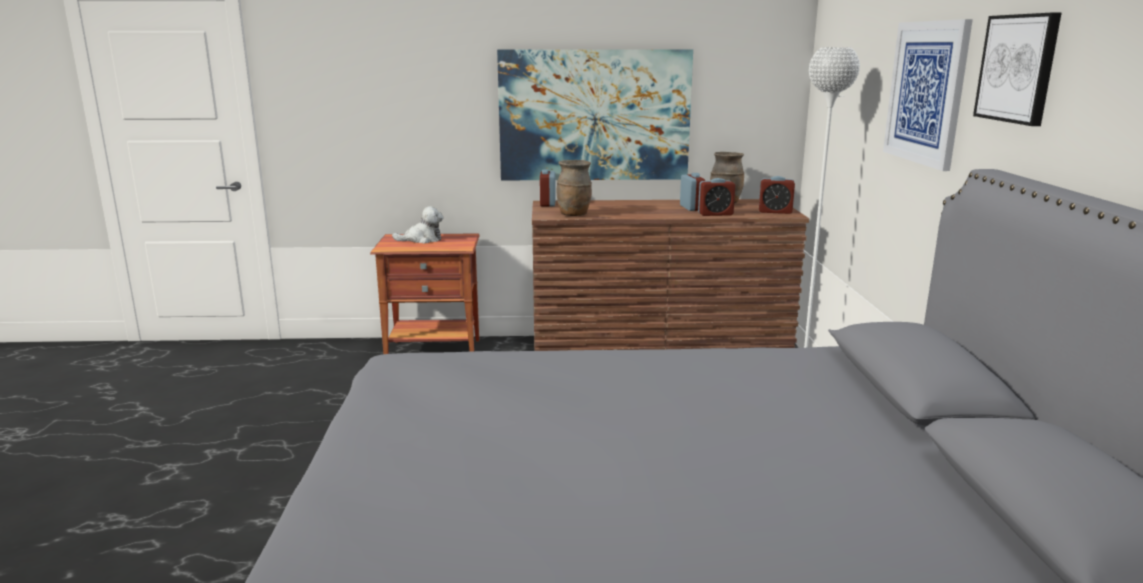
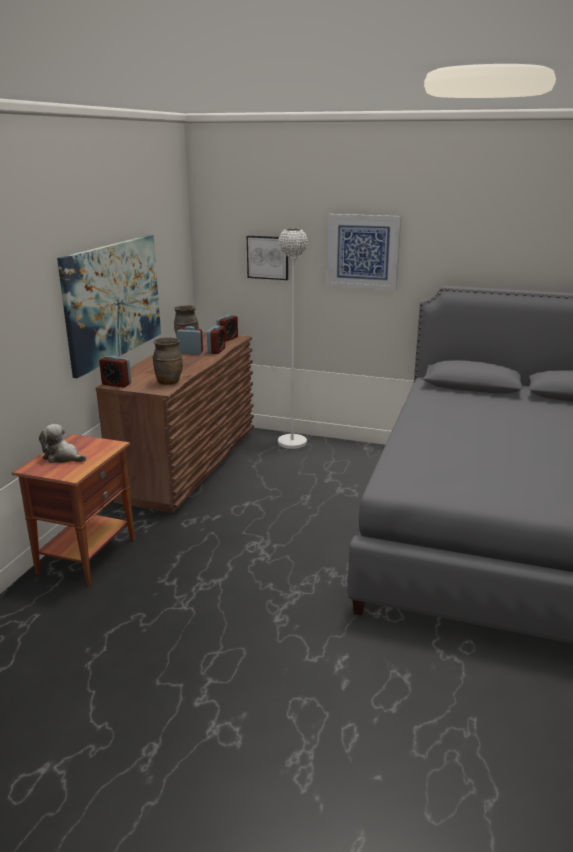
camera: 70 degrees left, 5 degrees up
plush toy [392,206,443,244] -> plush toy turned 75 degrees counterclockwise [39,424,86,463]
picture [973,12,1062,126] -> picture moved to [247,236,288,280]

